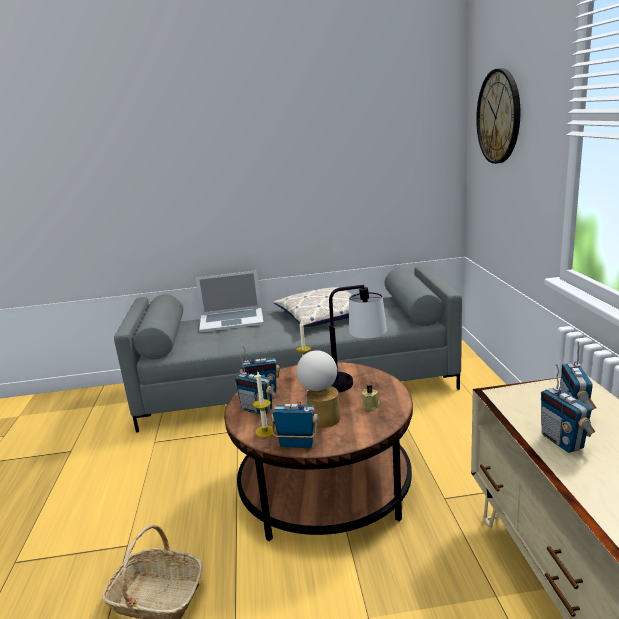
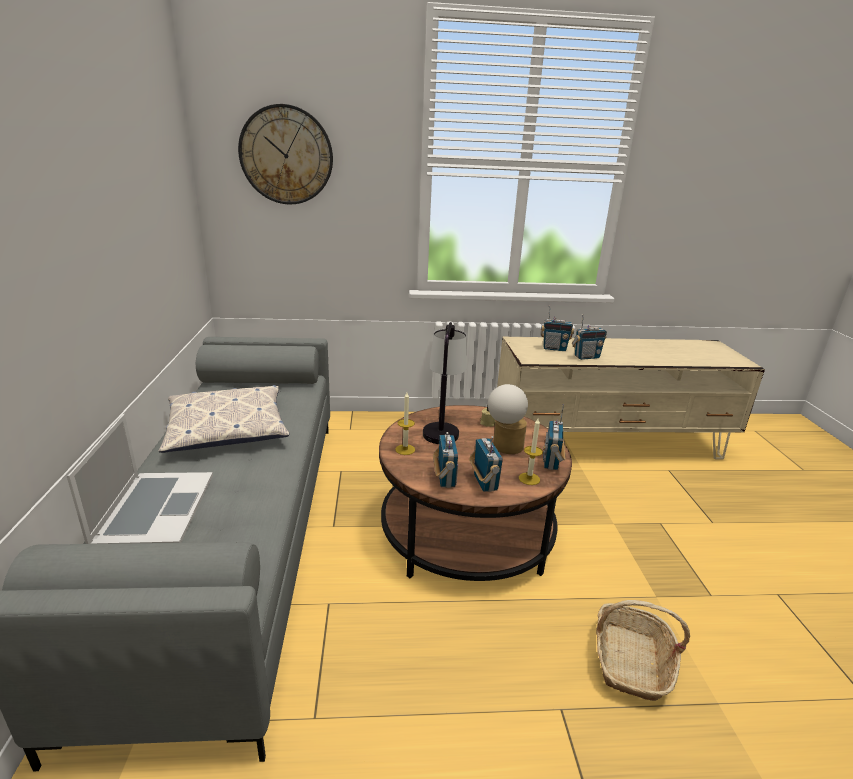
camera: 90 degrees left, 5 degrees up
radio [235,356,276,415] -> radio turned 45 degrees counterclockwise [469,436,503,492]

